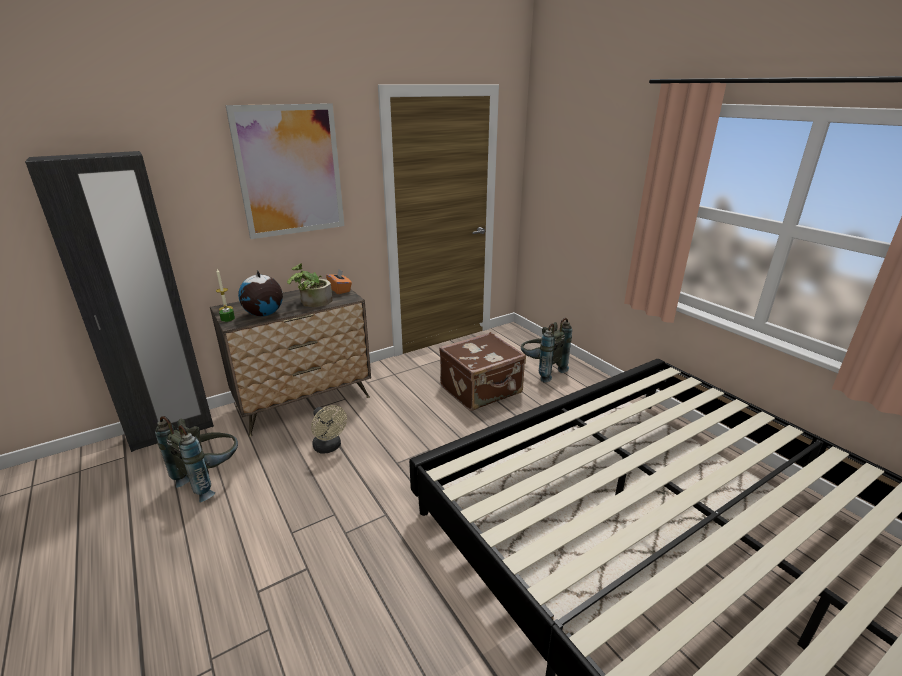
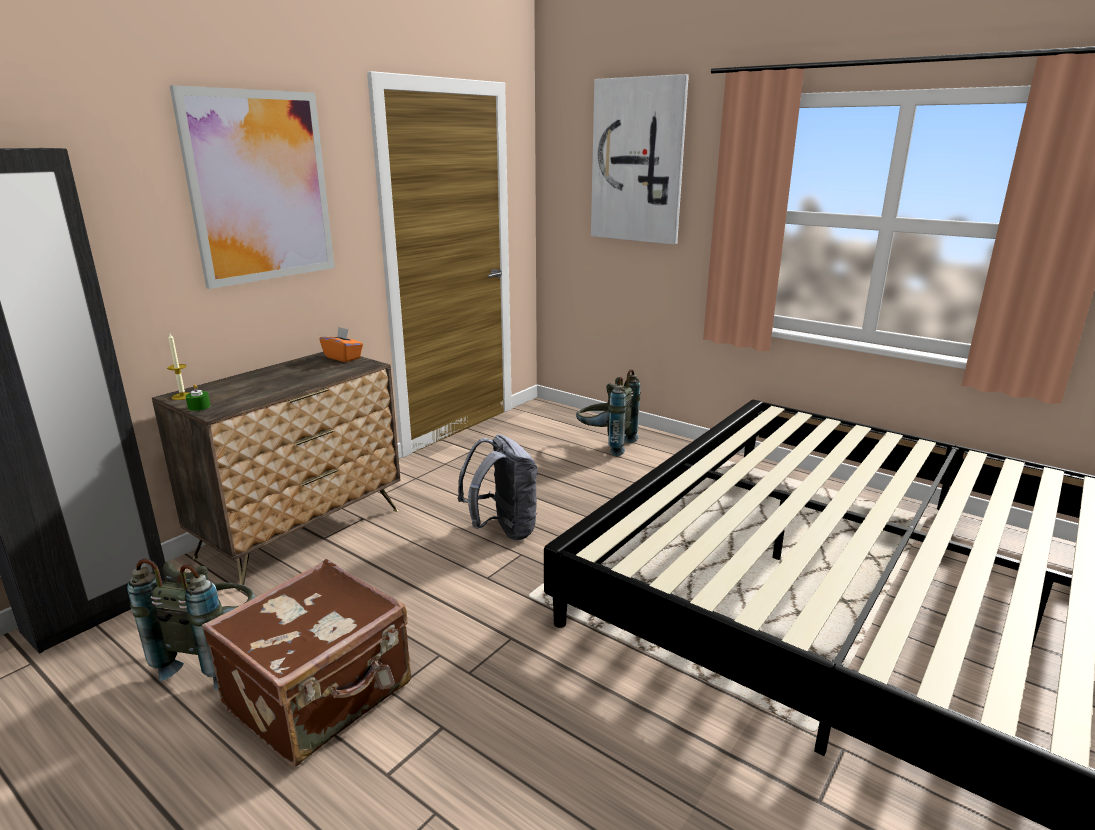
camera: 20 degrees left, 5 degrees down
globe [238,271,283,316] -> none
potted plant [287,263,333,307] -> none
beige fan [311,405,347,454] -> none
brown suitcase [439,332,526,411] -> brown suitcase moved to [202,559,411,766]
none -> grey backpack [457,434,538,541]
none -> picture [591,74,689,245]

